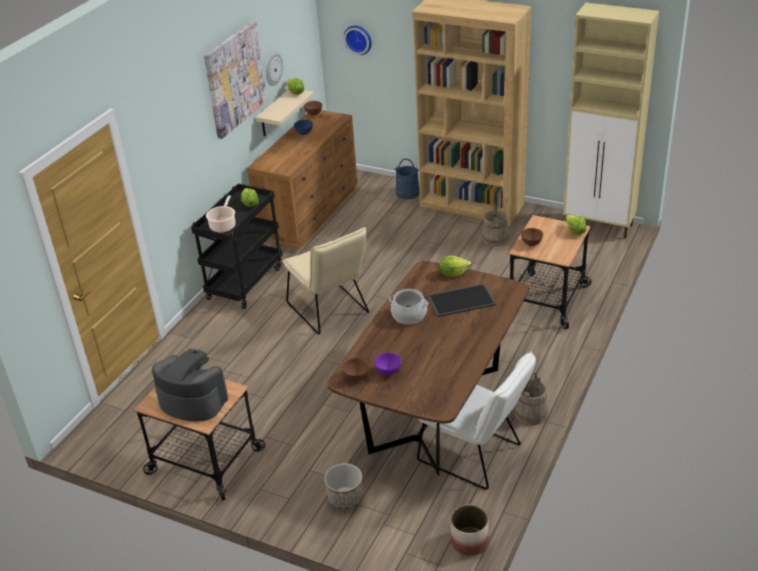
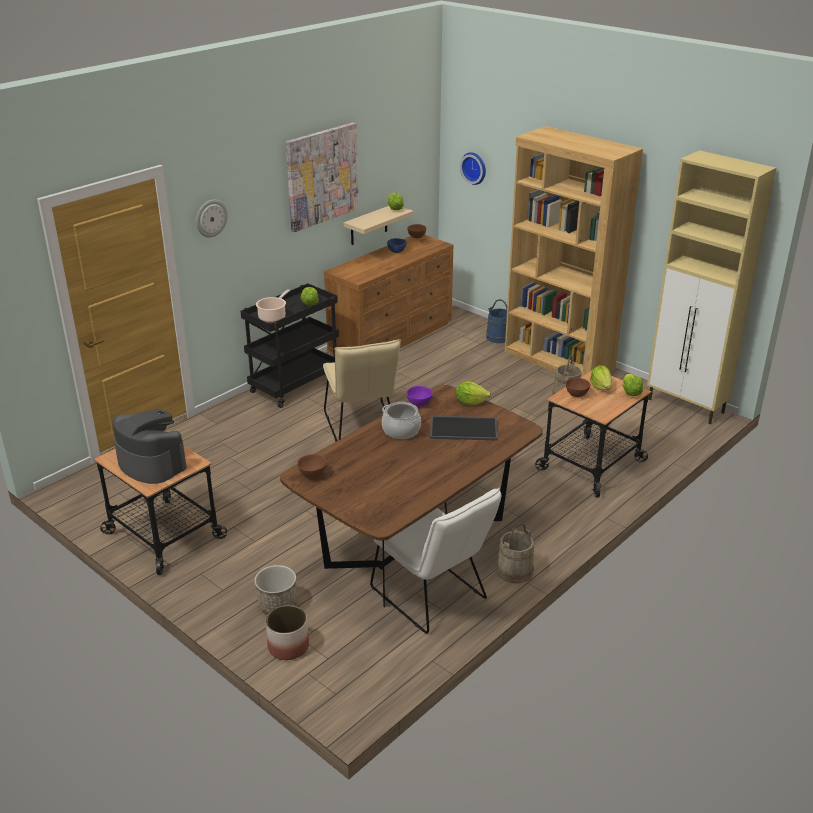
camera: 15 degrees right, 5 degrees down
wall clock [266,53,283,86] -> wall clock moved to [196,199,228,238]
purple bowl [375,353,401,376] -> purple bowl moved to [406,386,433,407]
planter [450,505,489,556] -> planter moved to [266,605,309,660]
none -> lettuce [590,365,612,390]

